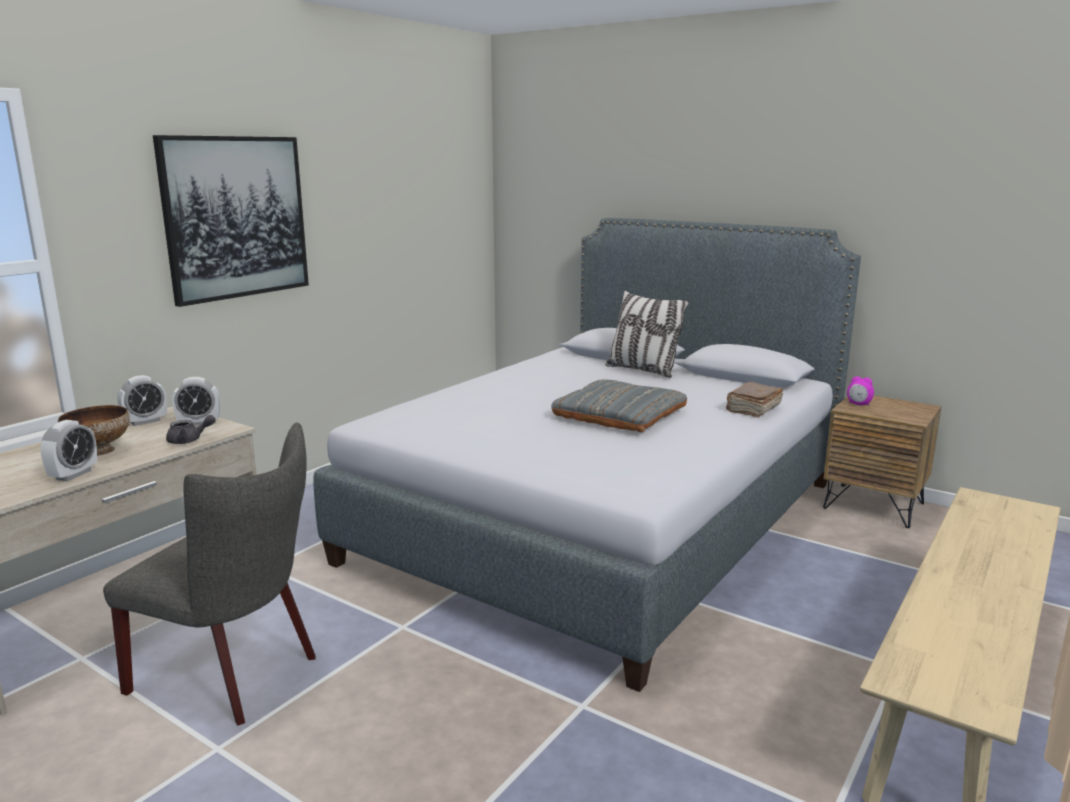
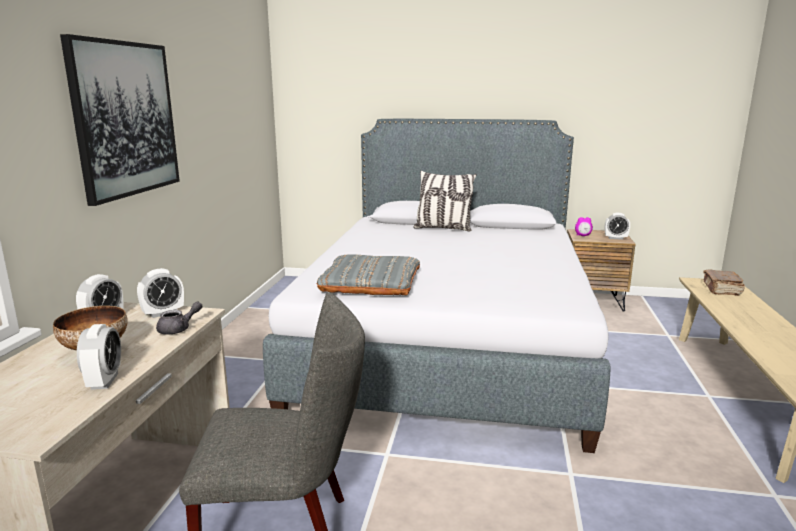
camera: 25 degrees left, 0 degrees up
grey pillow [551,380,687,432] -> grey pillow moved to [316,254,420,295]
brown book [726,382,783,417] -> brown book moved to [703,269,745,296]
none -> alarm clock [605,213,630,240]

